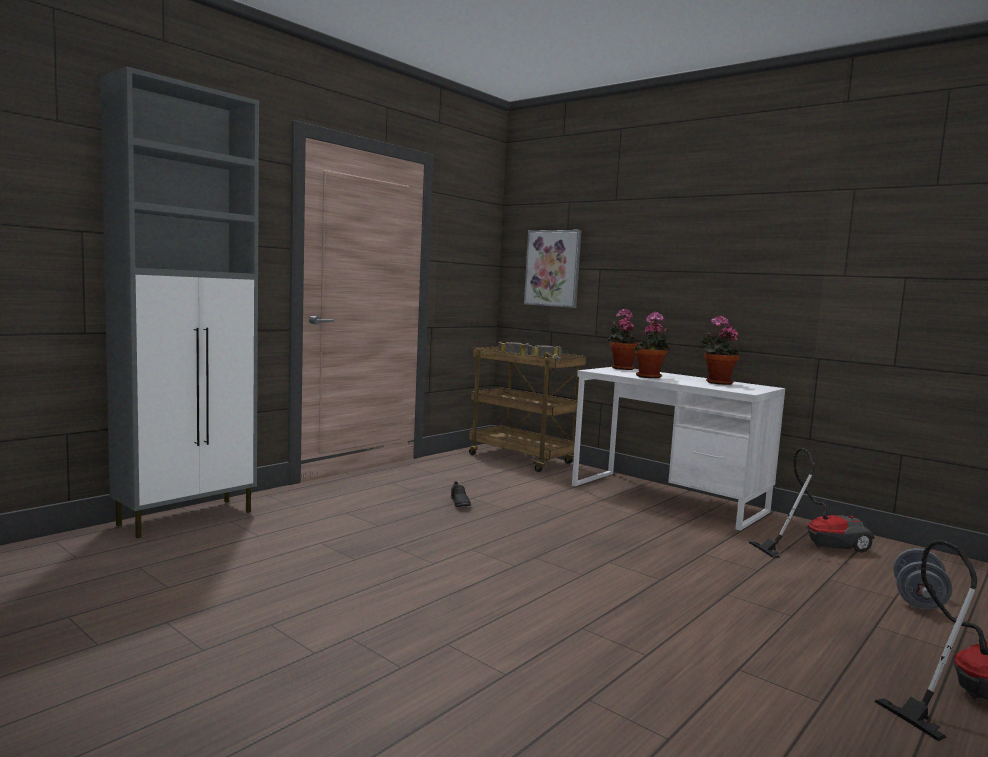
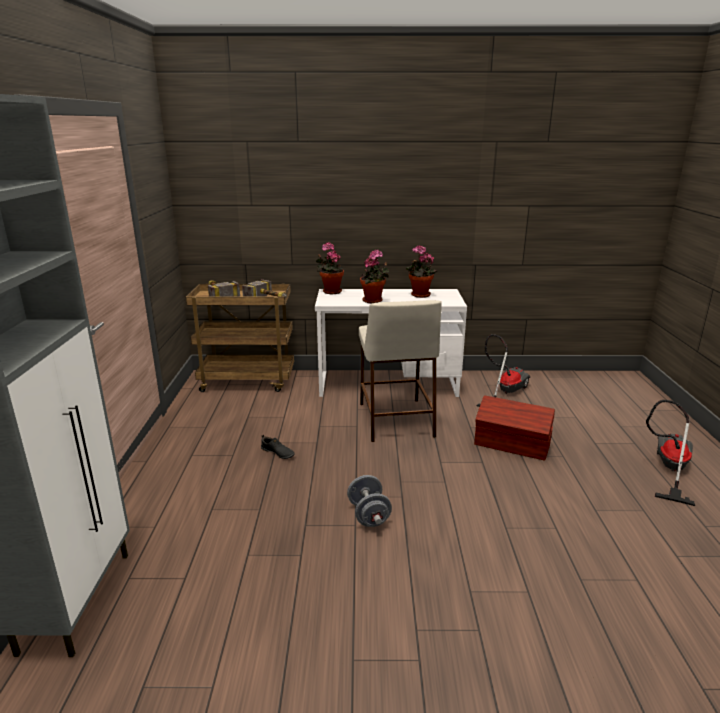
camera: 40 degrees left, 15 degrees up
picture [524,230,581,308] -> none
grey dumbbell [893,548,952,610] -> grey dumbbell moved to [347,475,392,527]
none -> beige stool [359,300,442,442]
none -> brown storage box [474,395,555,461]

